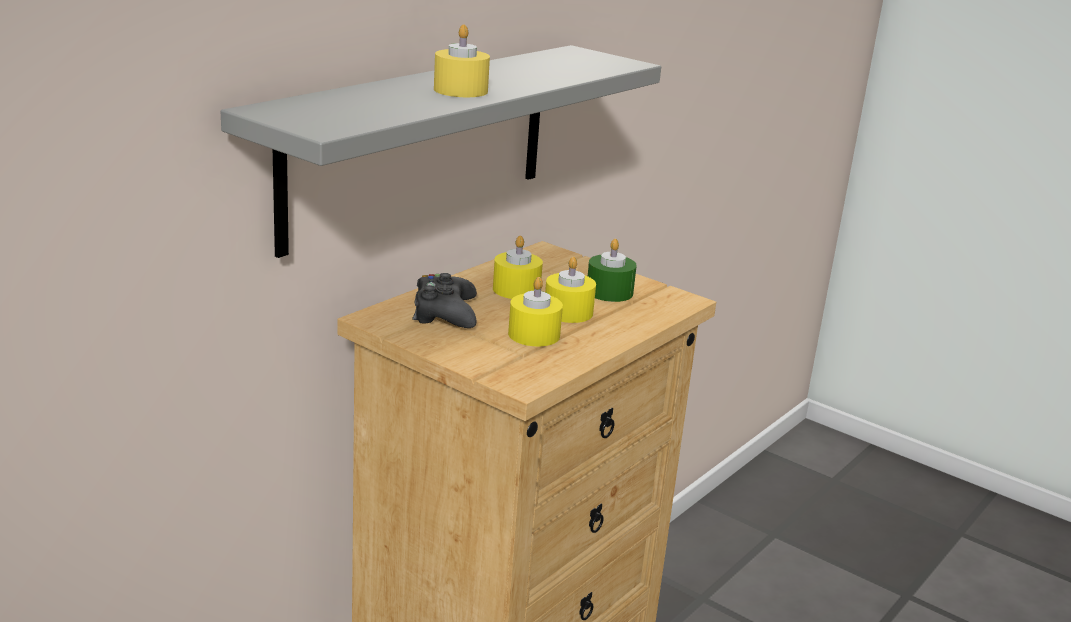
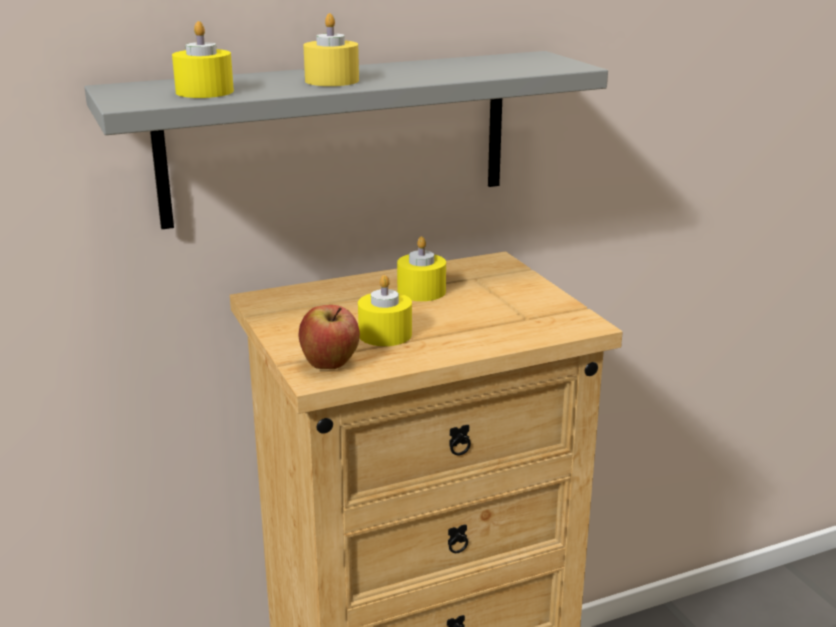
camera: 30 degrees right, 0 degrees up
black game controller [412,273,477,328] -> none
yellow candle [545,257,596,323] -> yellow candle moved to [172,21,234,98]
green candle [588,239,637,302] -> none
none -> apple [299,305,360,369]

